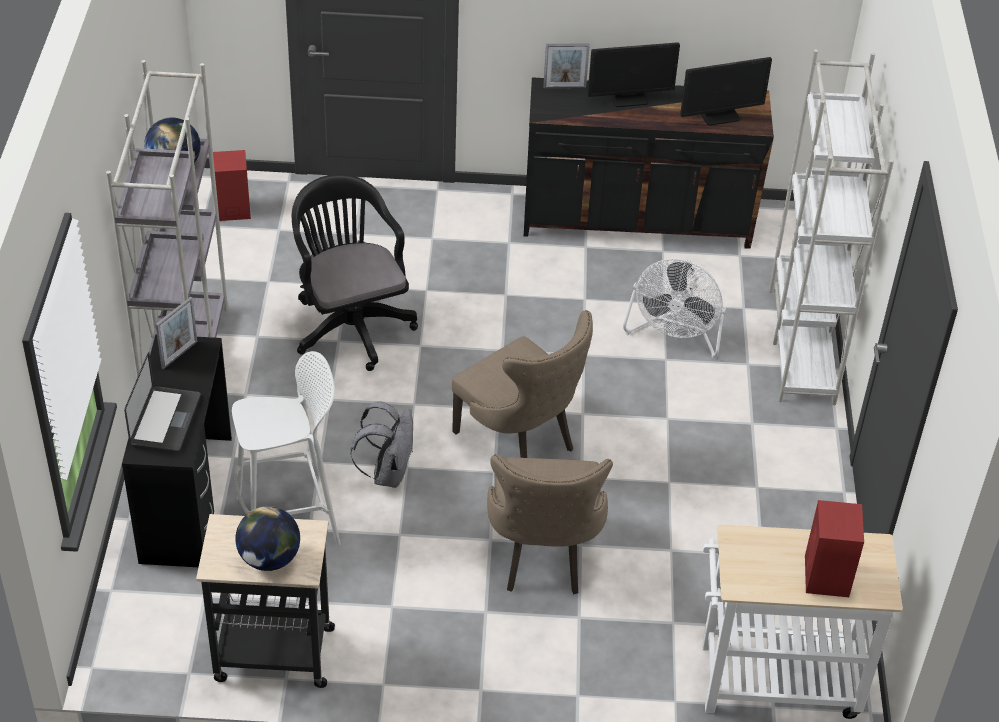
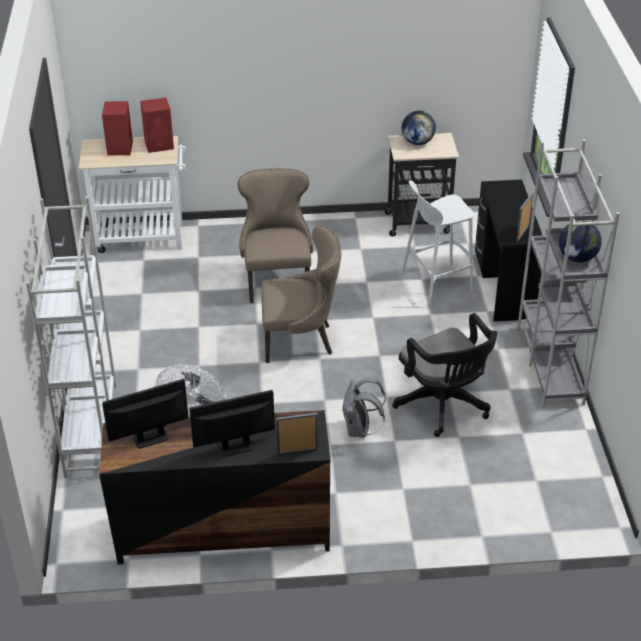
camera: 175 degrees right, 5 degrees down
laptop [124,352,201,453] -> none
red speaker [213,150,251,221] -> red speaker moved to [140,97,174,153]
grey backpack [351,401,413,488] -> grey backpack moved to [342,378,386,438]
beige chair [452,310,593,458] -> beige chair turned 135 degrees clockwise [261,225,341,363]

